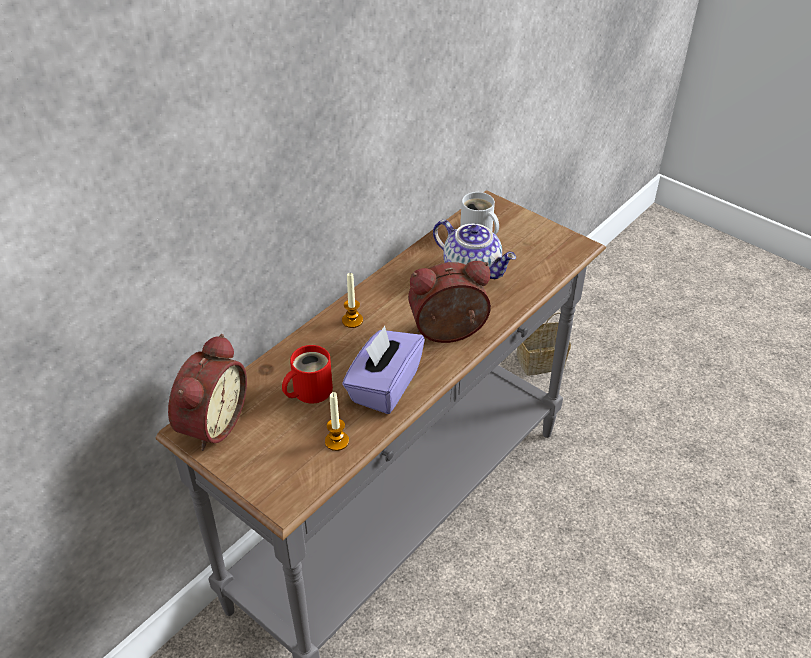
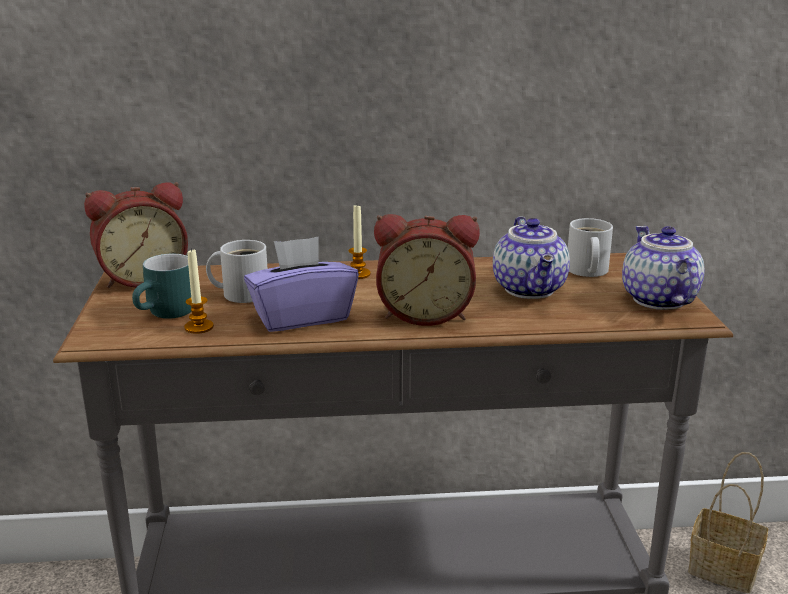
camera: 45 degrees right, 20 degrees down
red mug [282,345,333,403] -> white mug [206,240,268,303]
alarm clock [408,261,491,343] -> alarm clock turned 150 degrees clockwise [374,214,480,326]
none -> turquoise mug [132,254,191,319]
none -> teapot [622,226,705,310]

